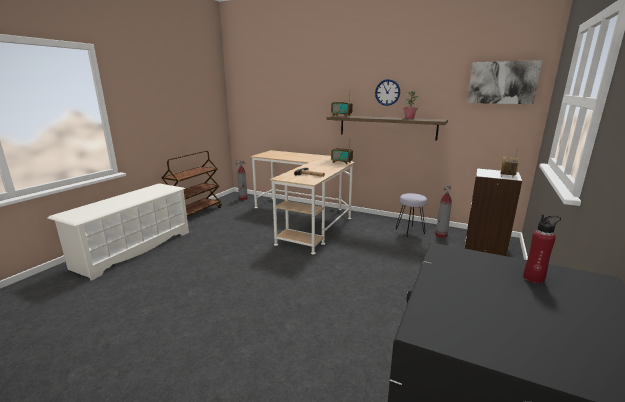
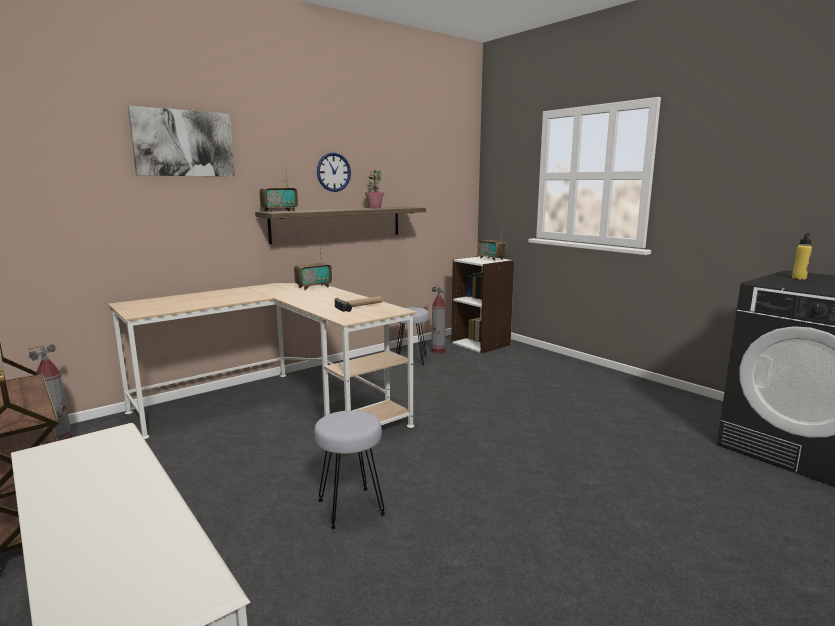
camera: 65 degrees left, 5 degrees down
picture [467,60,543,104] -> picture moved to [128,106,235,176]
red bottle [523,214,561,284] -> yellow bottle [792,233,812,280]
none -> grey stool [314,410,386,529]

